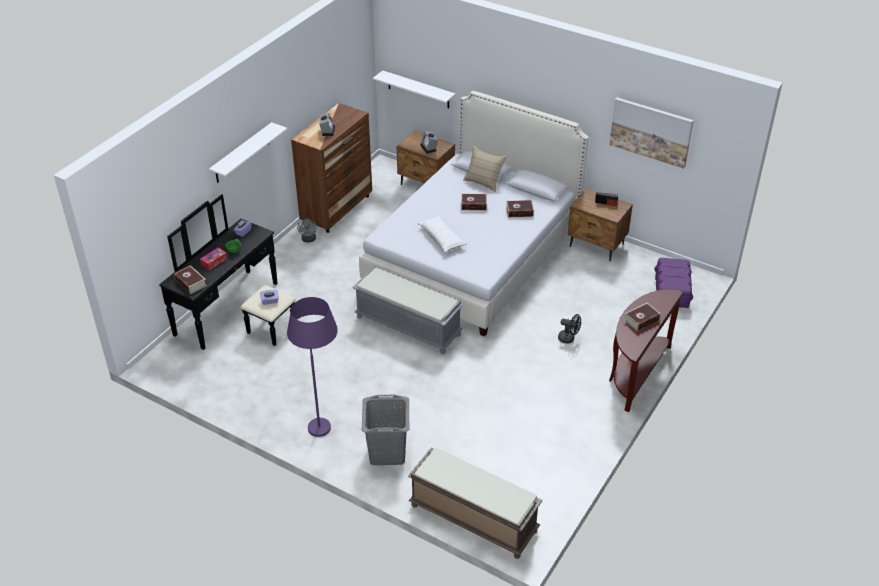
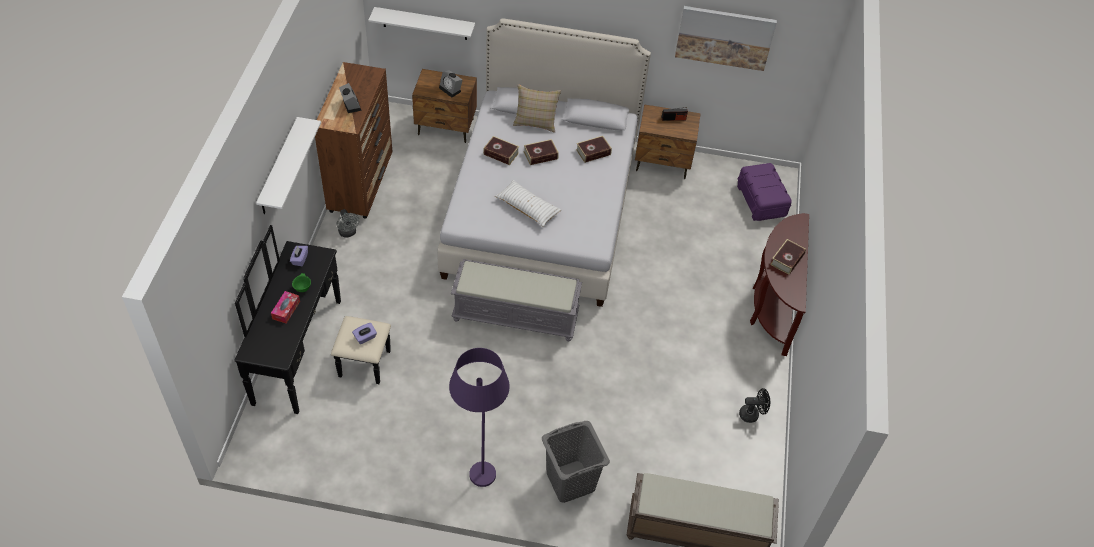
camera: 25 degrees left, 10 degrees up
book [174,265,207,294] -> book moved to [483,136,519,165]
black fan [558,314,581,343] -> black fan moved to [739,388,770,423]

